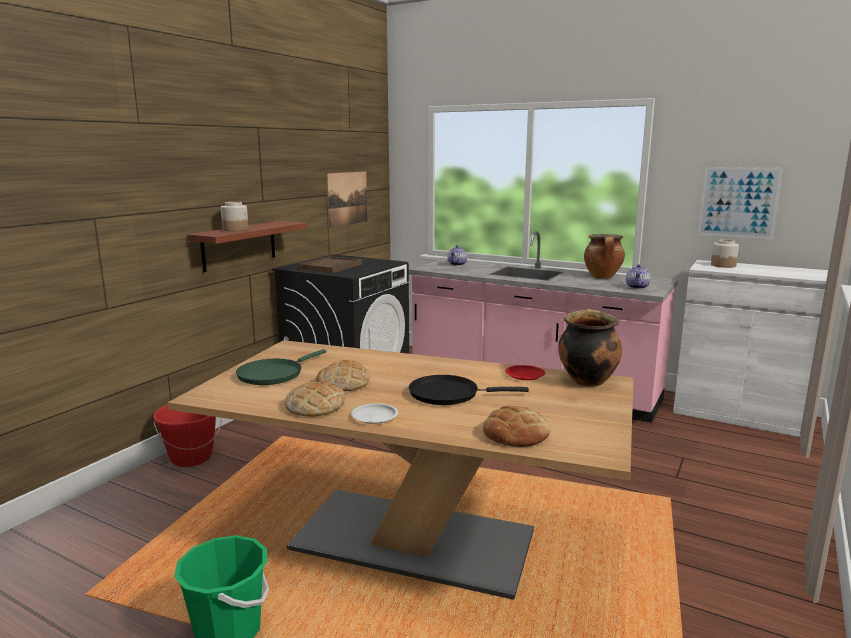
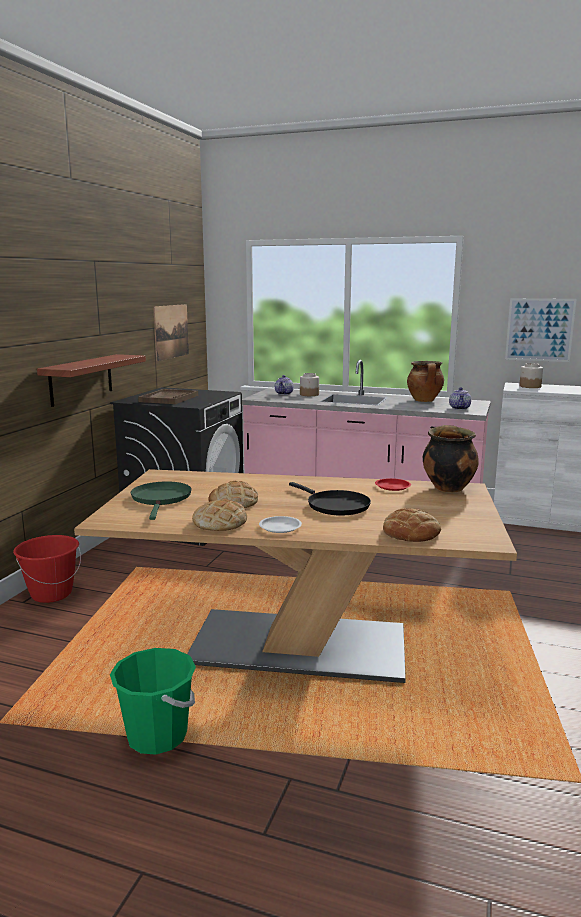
camera: 10 degrees left, 0 degrees up
jar [221,202,249,232] -> jar moved to [300,373,319,396]
green frying pan [236,349,326,385] -> green frying pan turned 150 degrees clockwise [131,482,192,520]
black frying pan [409,375,529,405] -> black frying pan turned 120 degrees counterclockwise [289,482,371,516]

